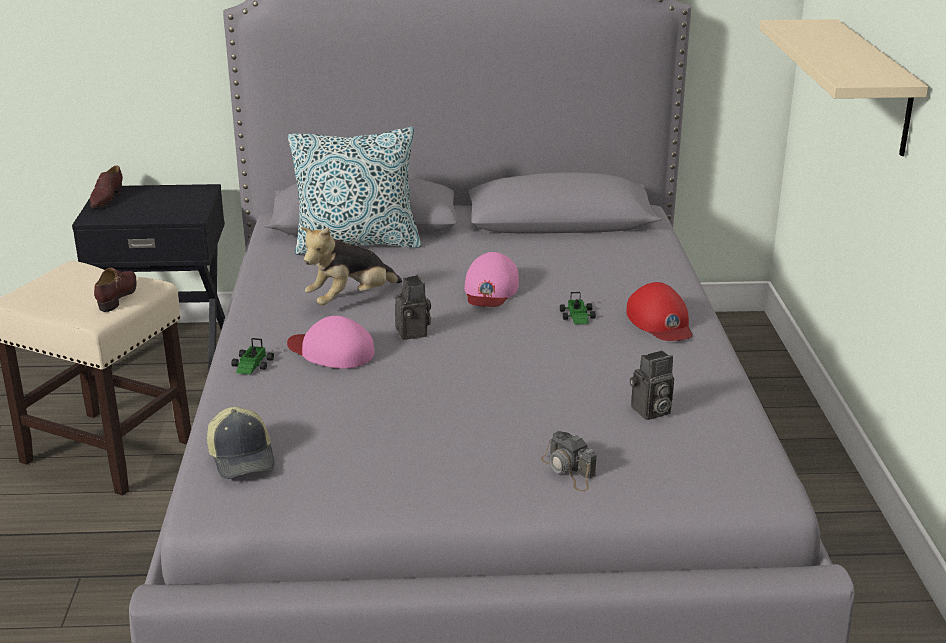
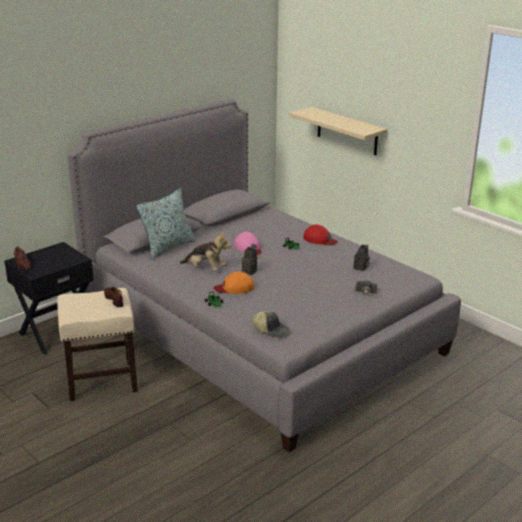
camera: 40 degrees left, 0 degrees up
pink cap [287,316,375,369] -> orange cap [213,272,254,294]
plush toy [300,227,402,305] -> plush toy turned 75 degrees counterclockwise [180,231,231,271]

